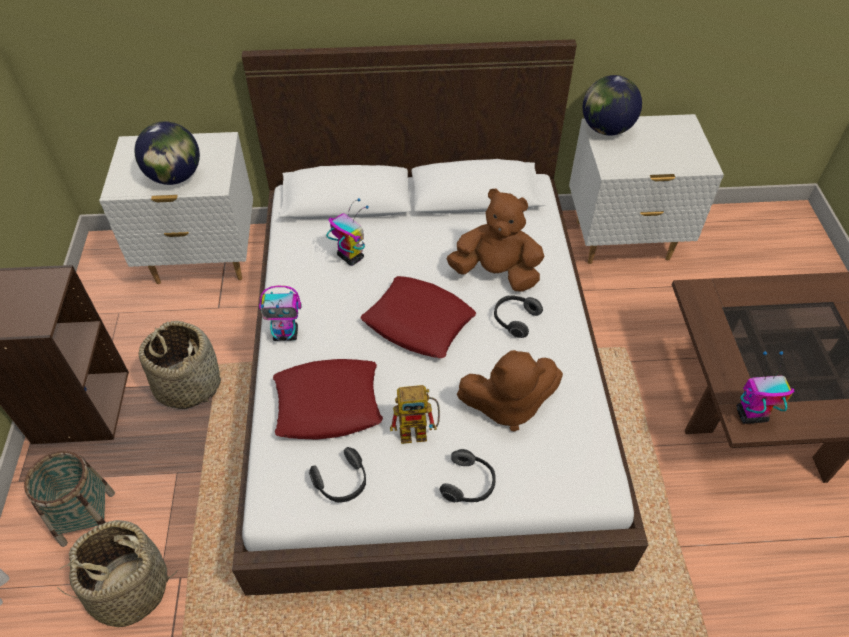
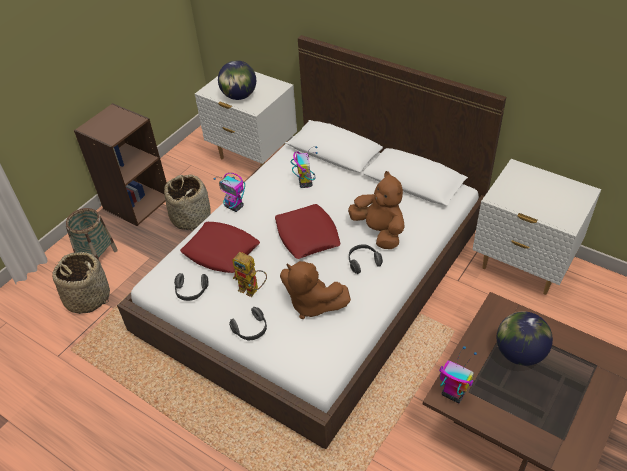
camera: 40 degrees right, 5 degrees down
globe [583,75,642,135] -> globe moved to [497,311,553,366]

